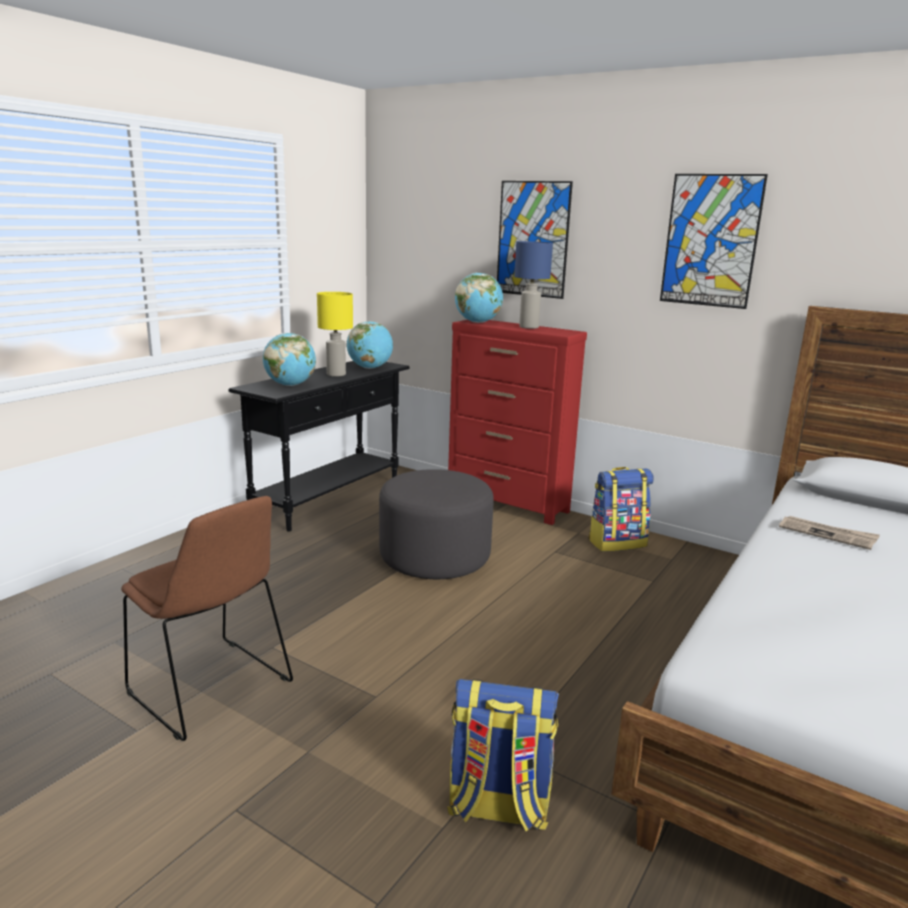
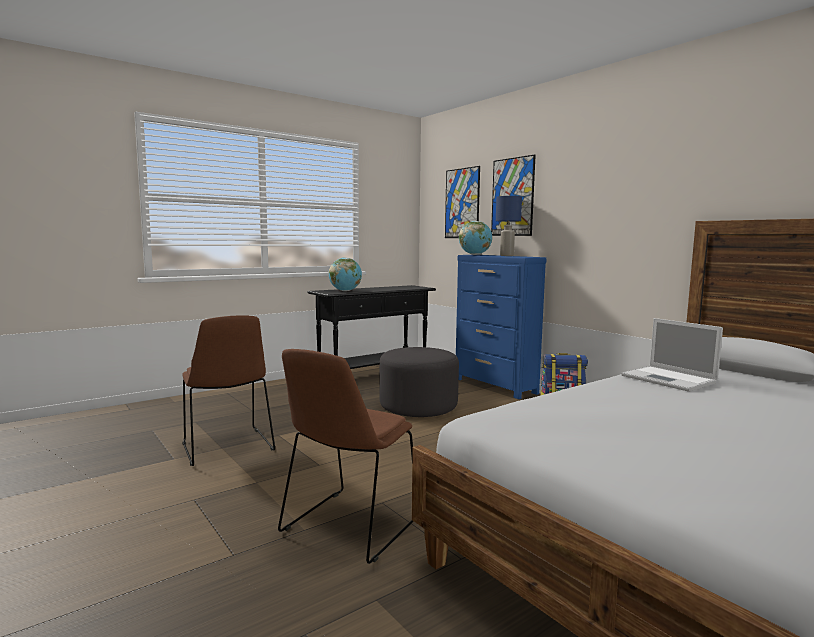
camera: 20 degrees right, 10 degrees down
yellow table lamp [317,292,353,377] -> none
globe [347,321,393,369] -> none
backpack [447,679,559,831] -> brown chair [278,349,414,564]
red dresser [448,320,587,525] -> blue dresser [456,255,547,399]
picture [660,174,768,309] -> picture moved to [445,166,480,238]
newspaper [779,516,880,550] -> laptop [621,318,723,392]

